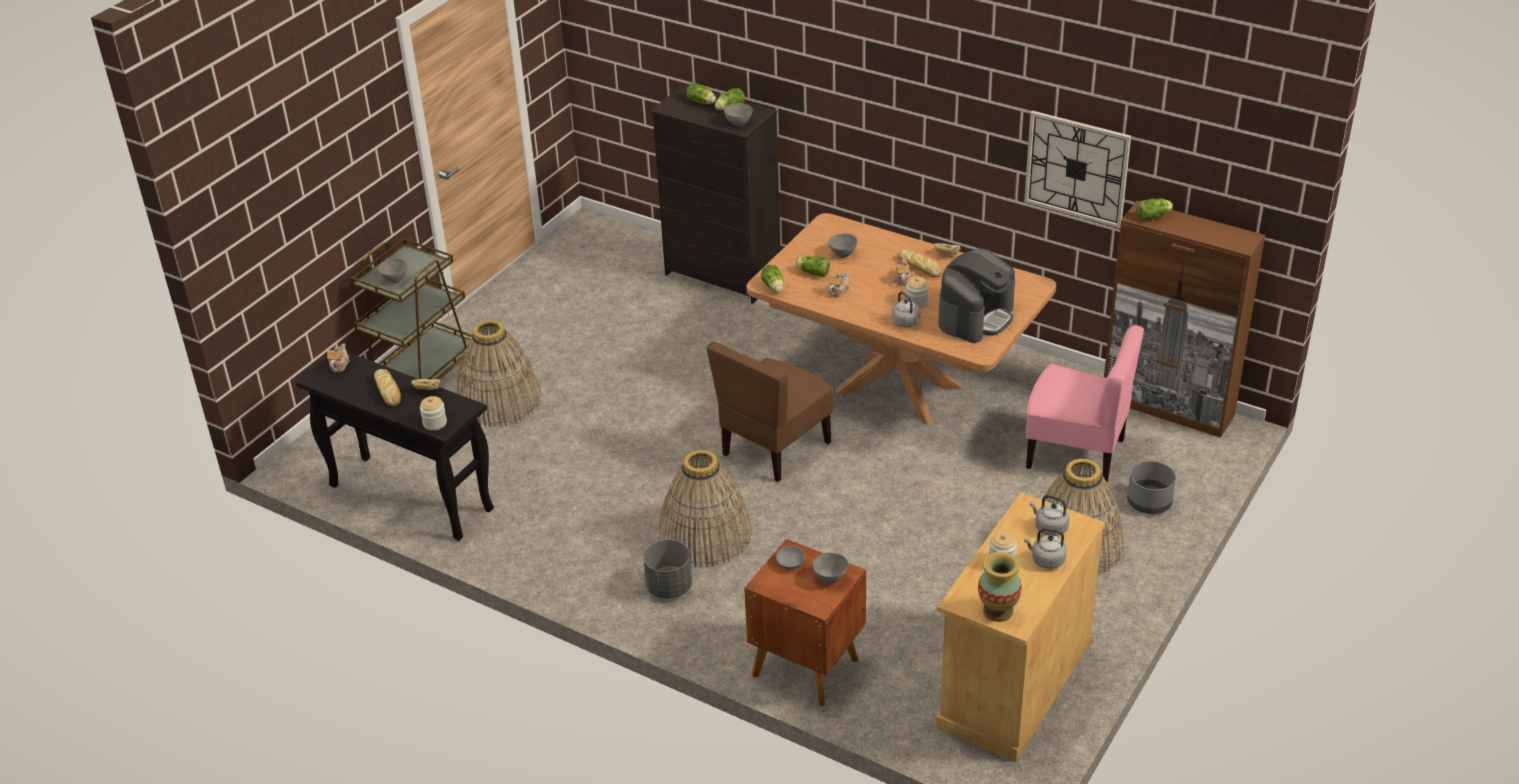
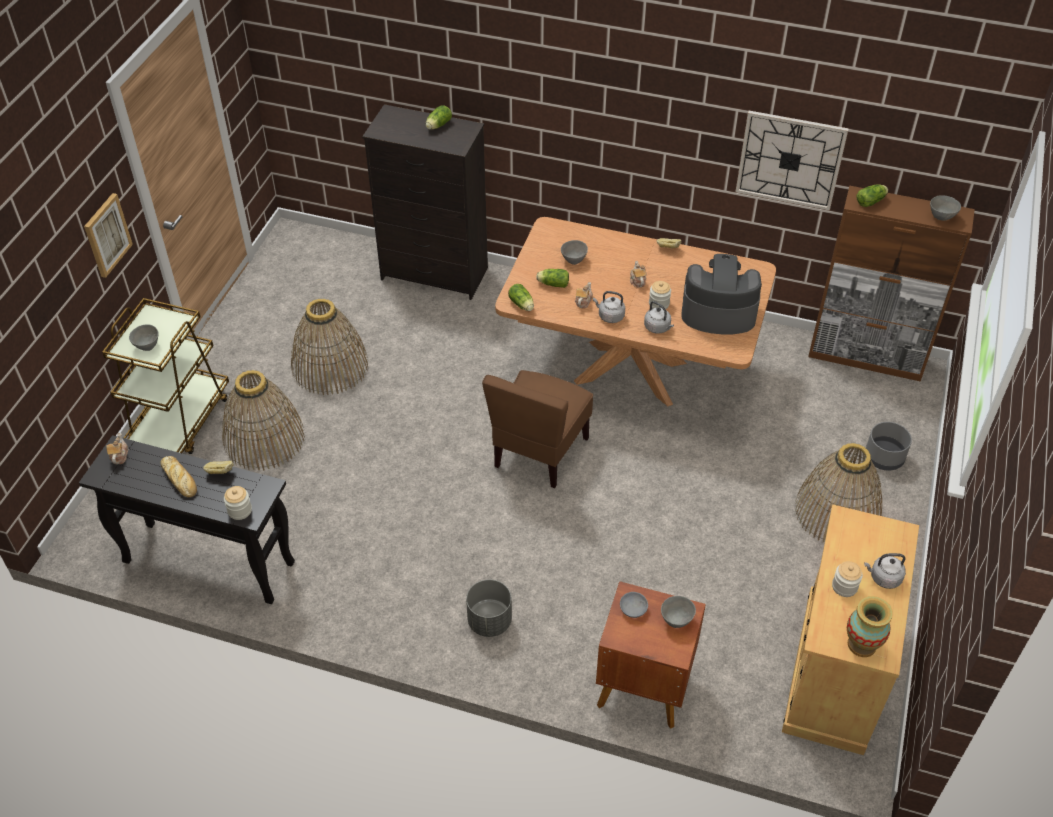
camera: 15 degrees left, 10 degrees up
basket [659,450,752,567] -> basket moved to [291,299,368,395]
lettuce [686,83,716,104] -> none
grey bowl [724,103,753,126] -> grey bowl moved to [930,195,961,221]
bread [897,249,942,277] -> none
coffee machine [938,249,1015,343] -> coffee machine turned 105 degrees counterclockwise [681,254,762,335]
pink chair [1026,325,1144,482] -> none
grey kettle [1030,495,1069,536] -> grey kettle moved to [593,291,625,323]
none -> picture [84,193,133,278]

